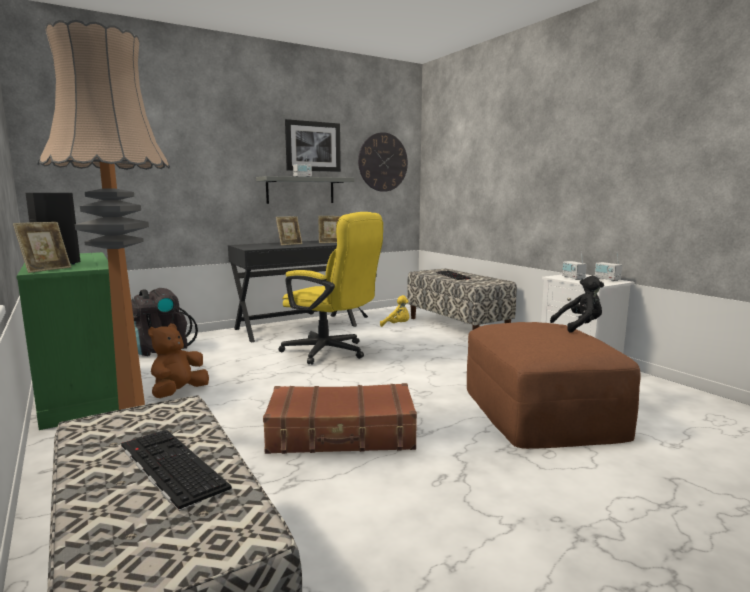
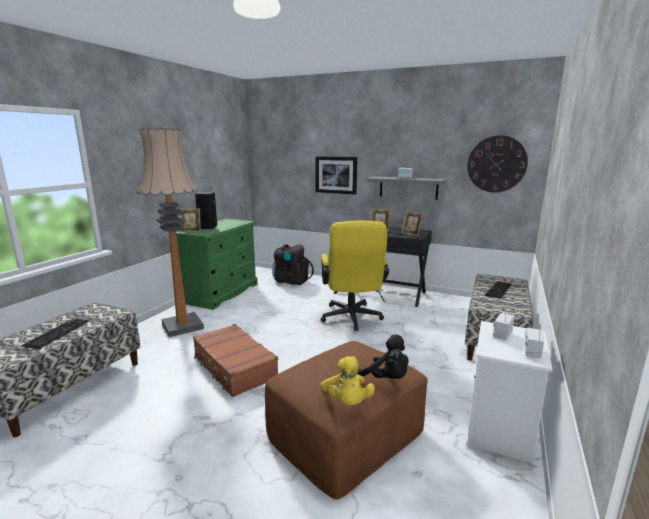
camera: 55 degrees right, 5 degrees up
brown plush toy [148,324,209,398] -> none
picture [285,119,341,172] -> picture moved to [315,156,357,195]
yellow plush toy [380,295,409,327] -> yellow plush toy moved to [320,356,375,405]

